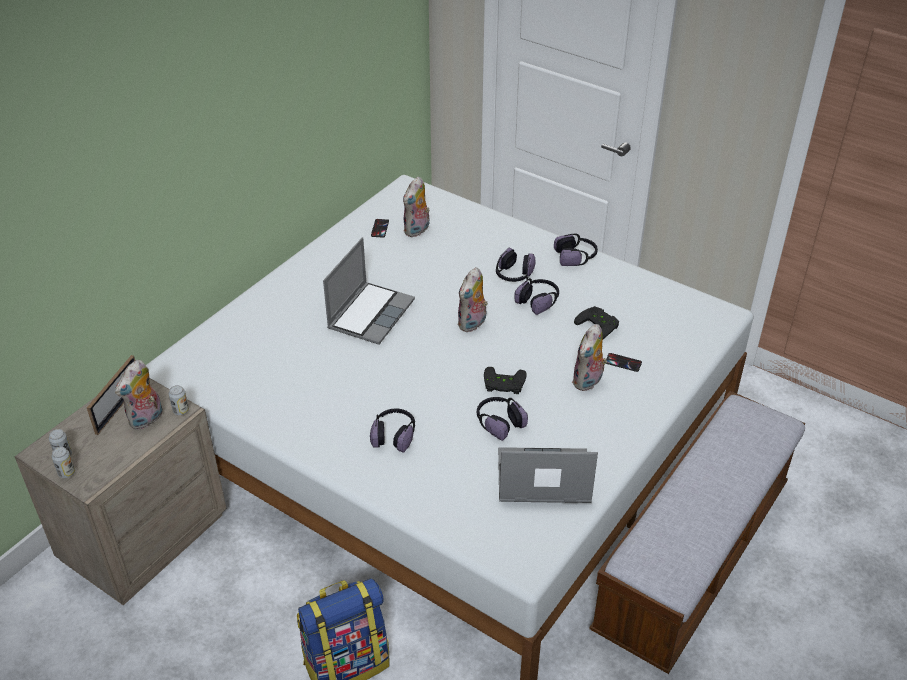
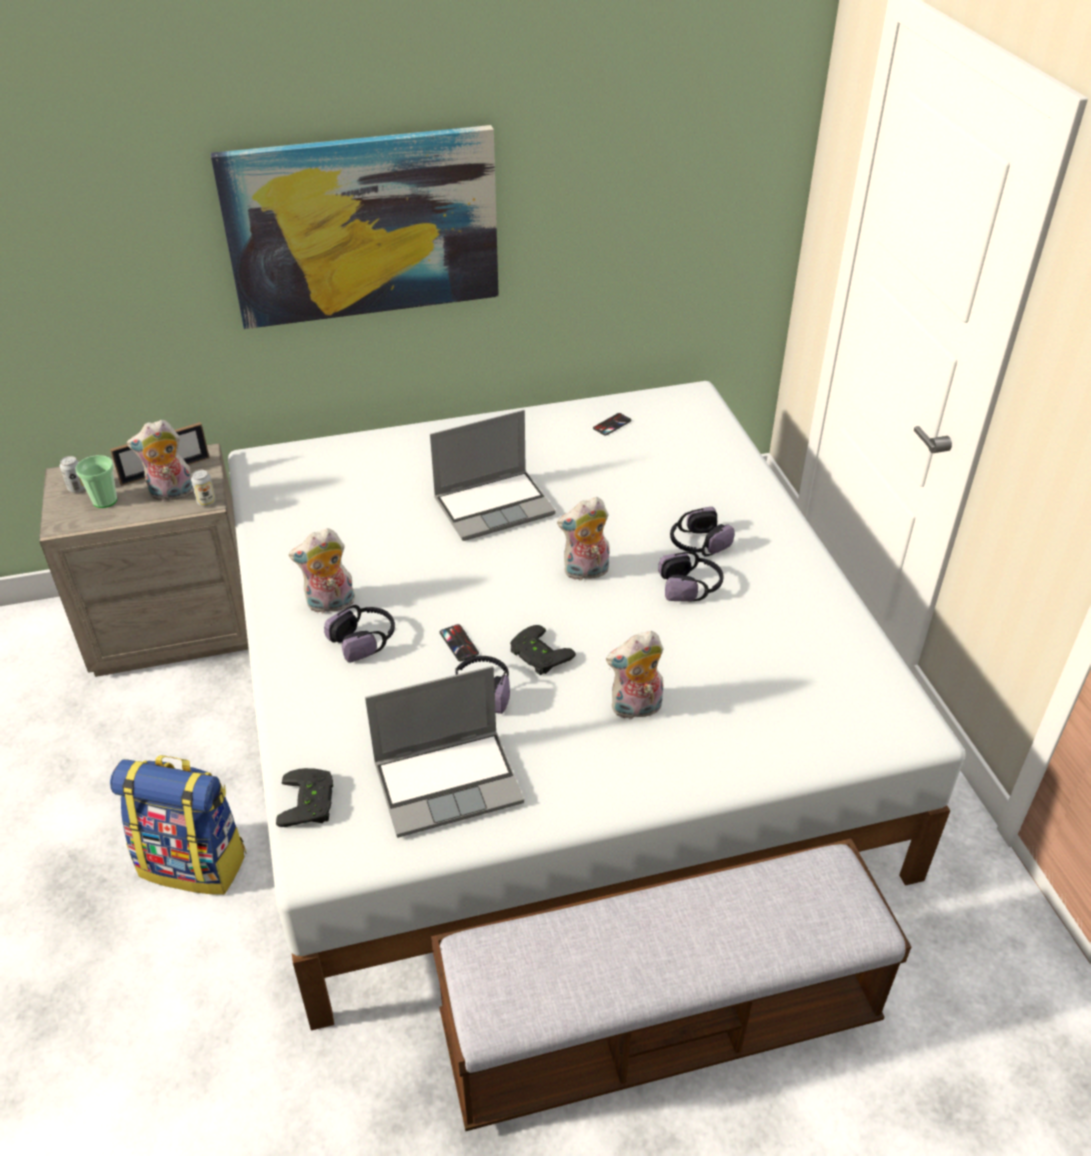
camera: 40 degrees right, 0 degrees up
can [51,447,75,478] -> none
plush toy [403,177,430,237] -> plush toy moved to [289,528,355,613]
laptop [498,447,598,503] -> laptop turned 120 degrees clockwise [365,666,524,838]
headphones [554,234,598,266] -> none
black game controller [574,306,619,339] -> black game controller moved to [276,768,333,827]
phone [606,353,642,372] -> phone moved to [440,624,479,662]
none -> cup [76,455,117,508]
none -> picture [210,125,499,329]

